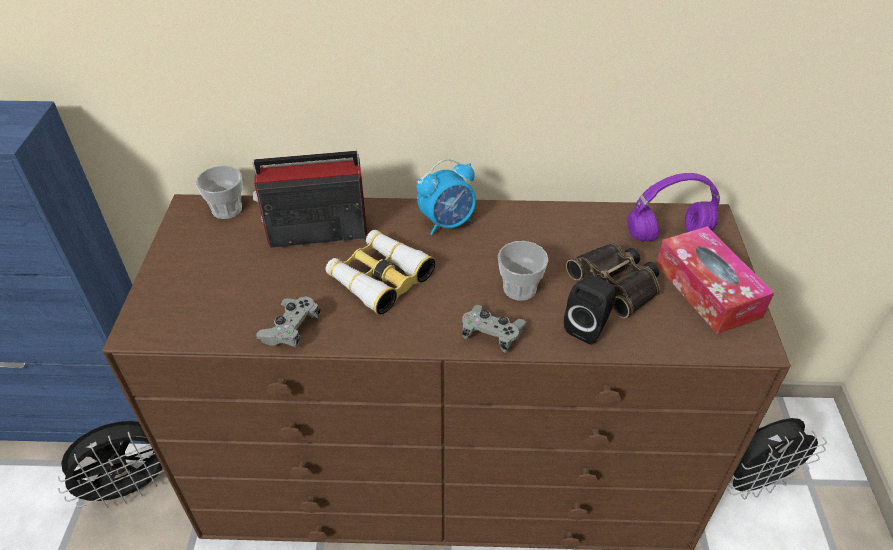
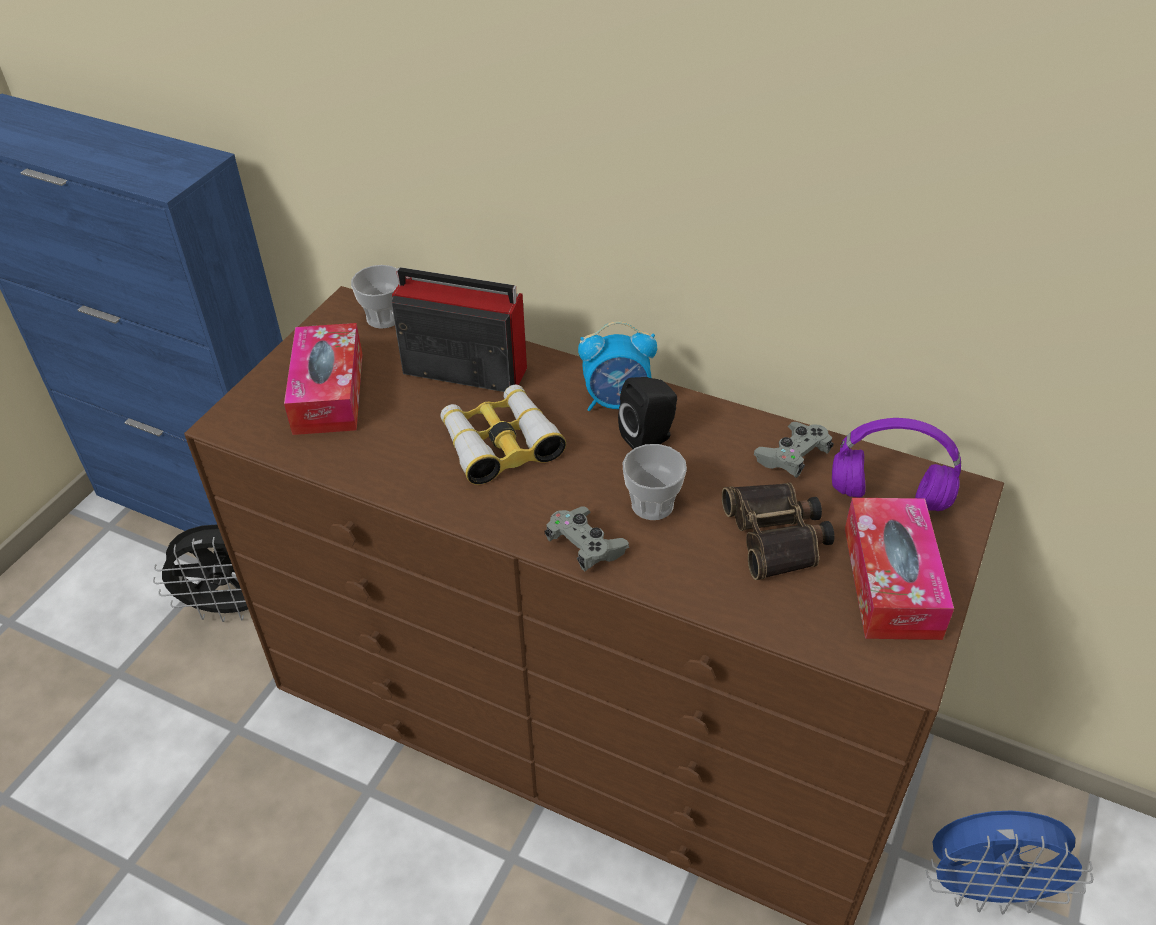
camera: 25 degrees right, 0 degrees up
grey game controller [256,296,321,348] -> grey game controller moved to [754,422,834,478]
black speaker [564,276,616,345] -> black speaker moved to [618,377,677,449]
black fan [728,418,827,499] -> blue fan [926,810,1093,914]
none -> tissue box [284,323,362,435]

